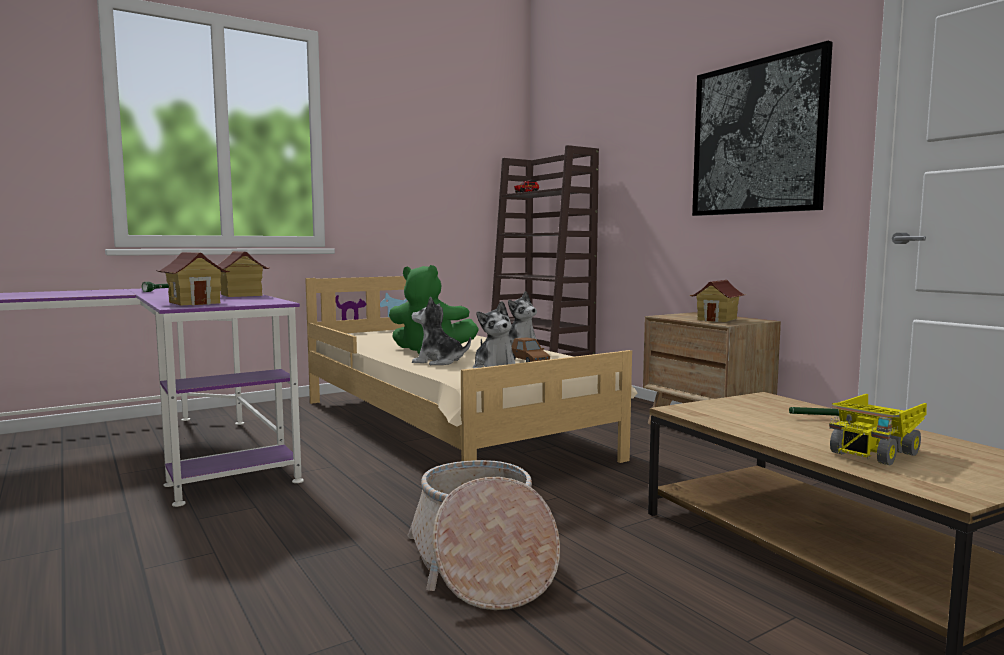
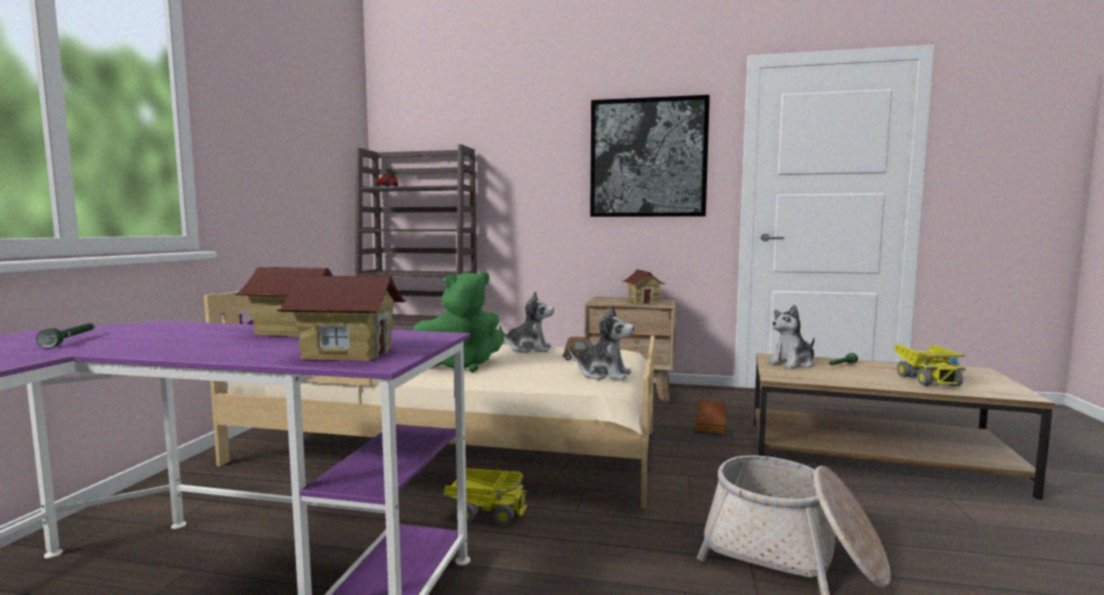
camera: 45 degrees left, 0 degrees up
plush toy [412,297,471,365] -> plush toy moved to [767,305,815,369]
none -> toy truck [444,468,527,526]
none -> toy house [695,399,727,434]

